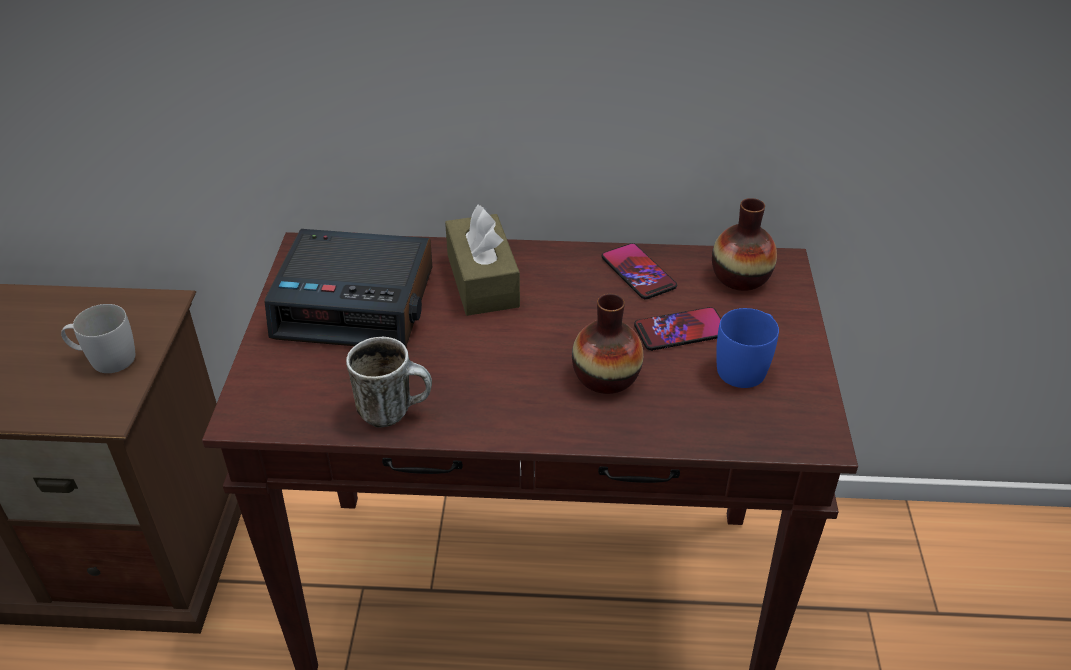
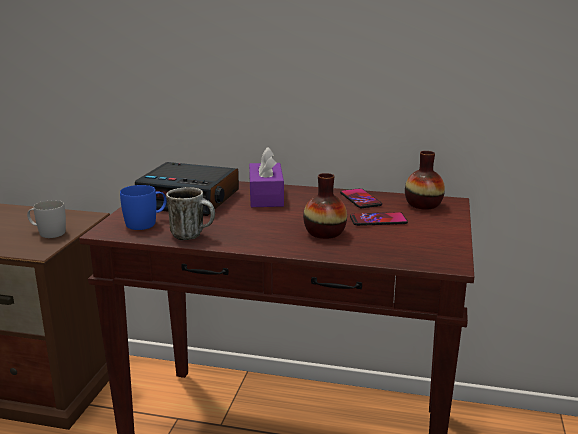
camera: 10 degrees right, 20 degrees down
brown tissue box [445,204,520,316] -> purple tissue box [249,147,284,207]
blue mug [716,308,779,388] -> blue mug moved to [120,185,167,230]

